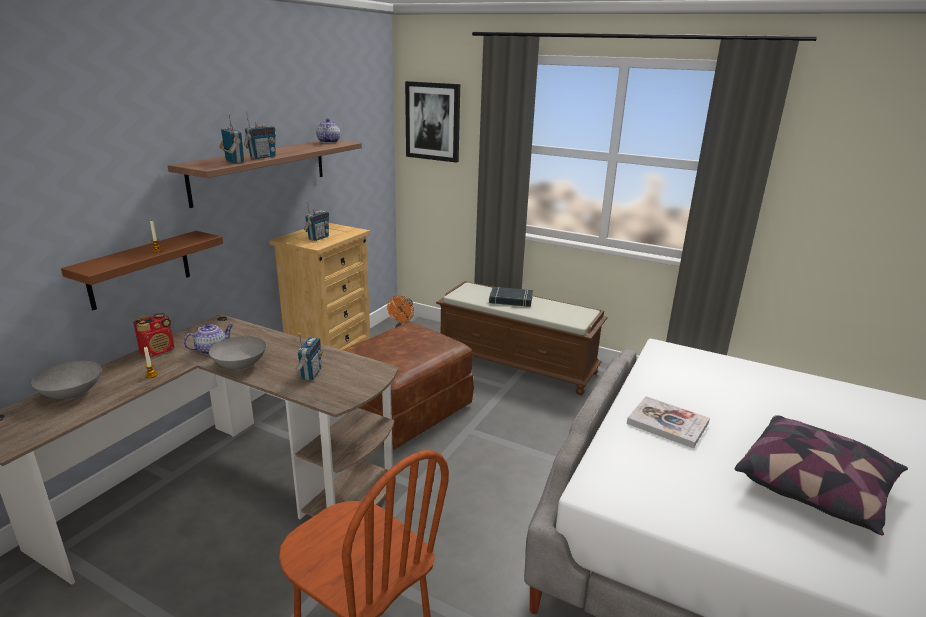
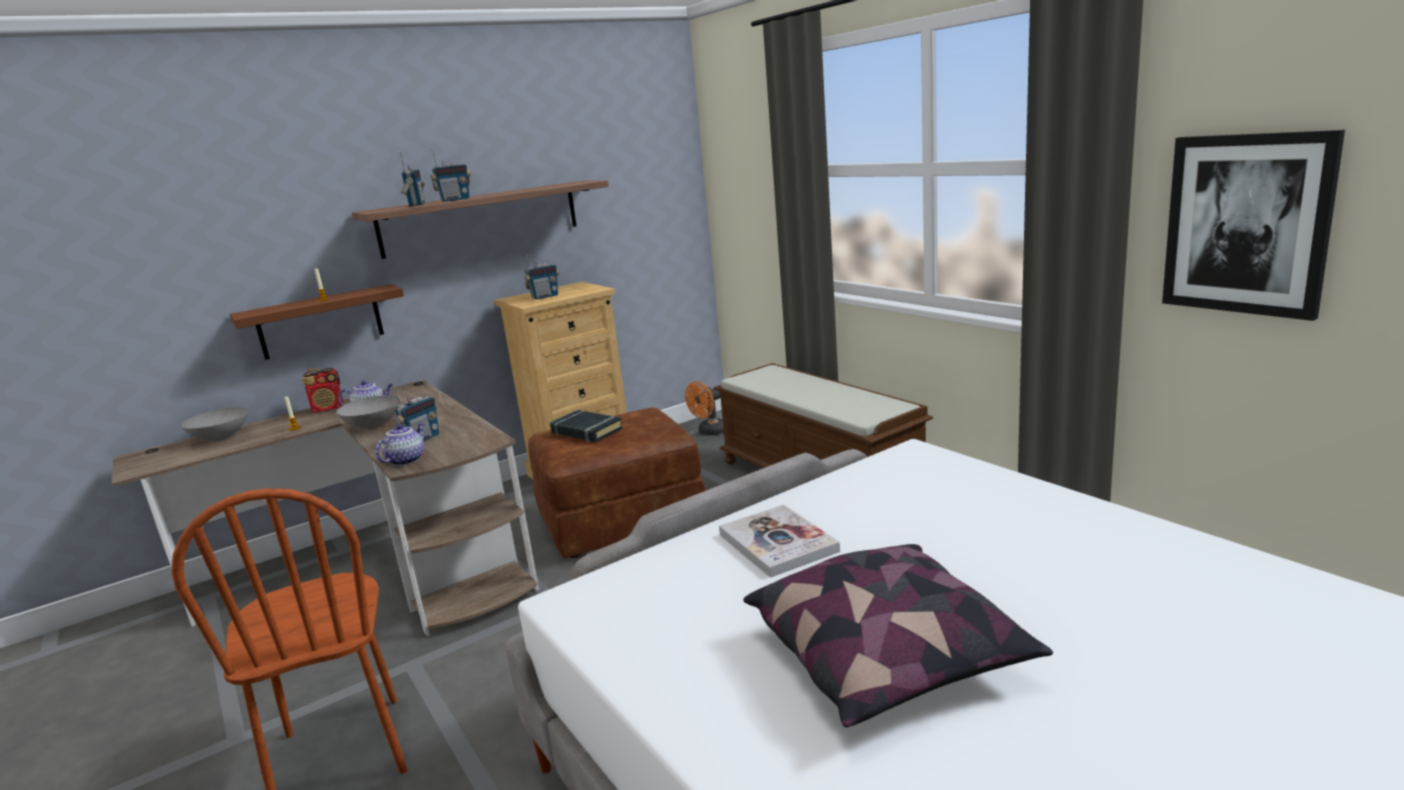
camera: 30 degrees right, 5 degrees down
teapot [316,119,340,143] -> teapot moved to [375,423,425,466]
picture [405,81,460,163] -> picture moved to [1162,130,1345,321]
black book [489,287,533,307] -> black book moved to [550,410,623,442]

